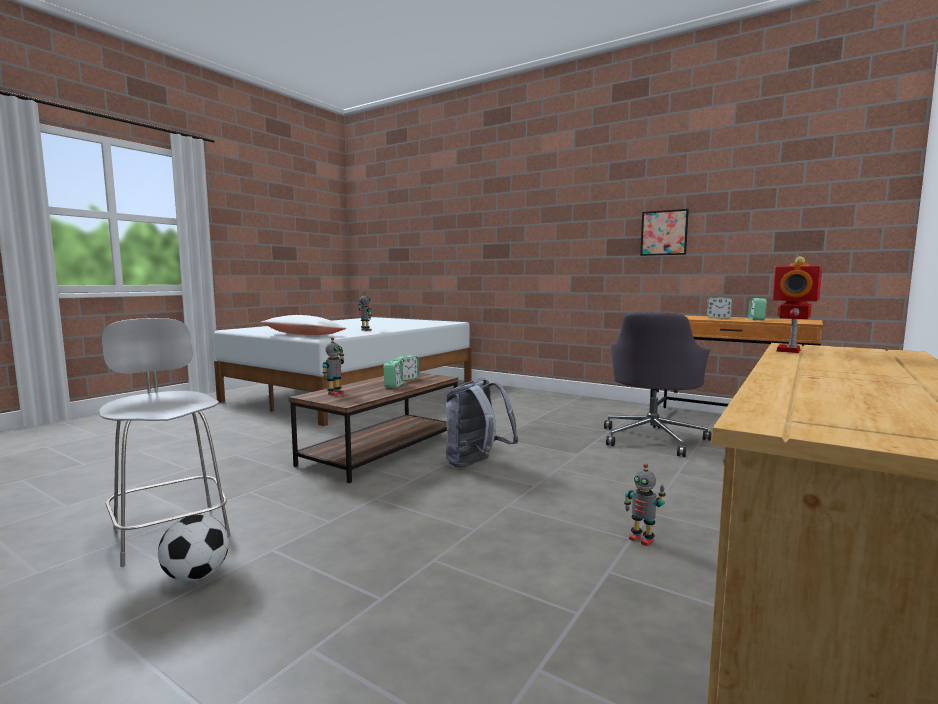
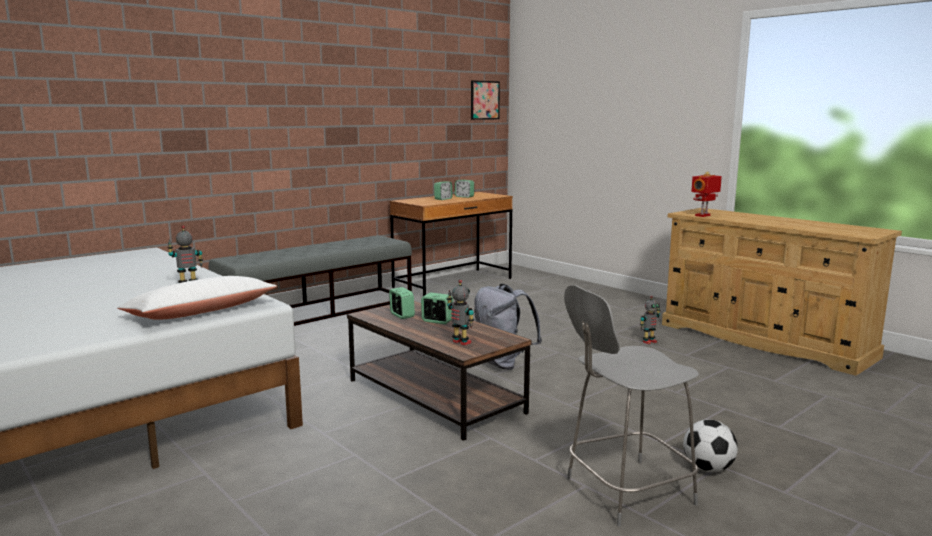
camera: 75 degrees left, 5 degrees up
grey office chair [604,312,711,457] -> none
picture [640,209,689,256] -> picture moved to [471,80,500,120]
toy robot [773,256,822,353] -> toy robot turned 90 degrees clockwise [691,172,722,217]
none -> grey bench [208,235,412,326]

